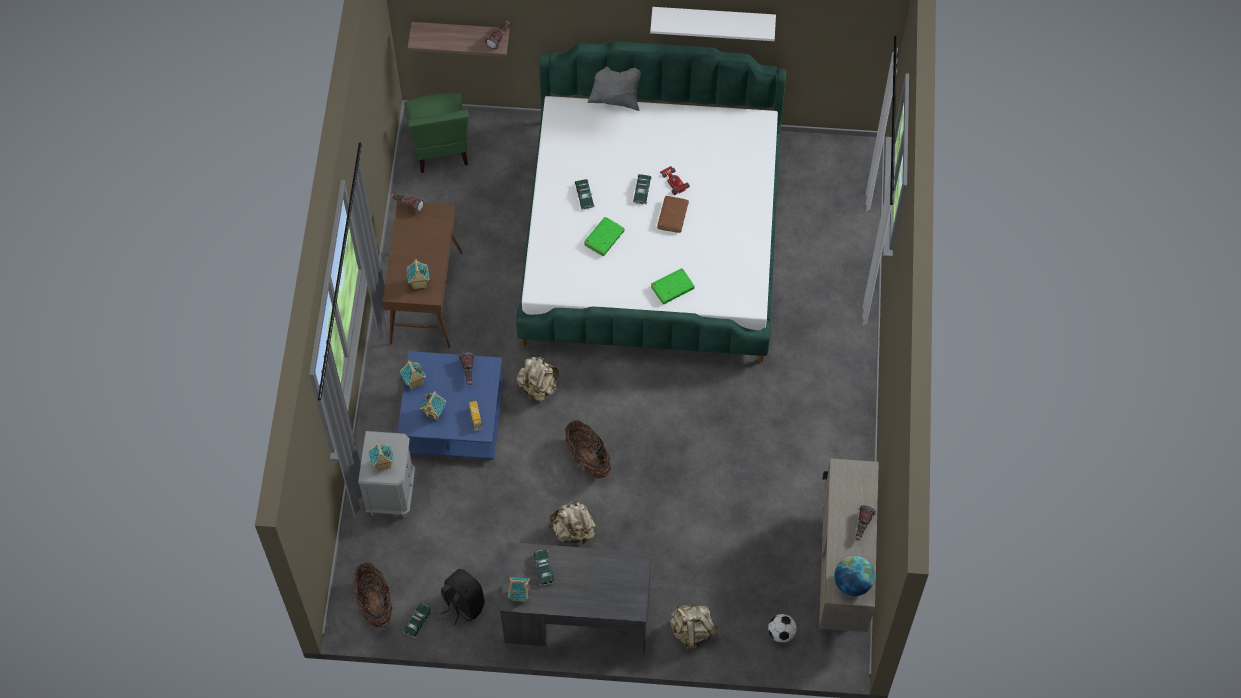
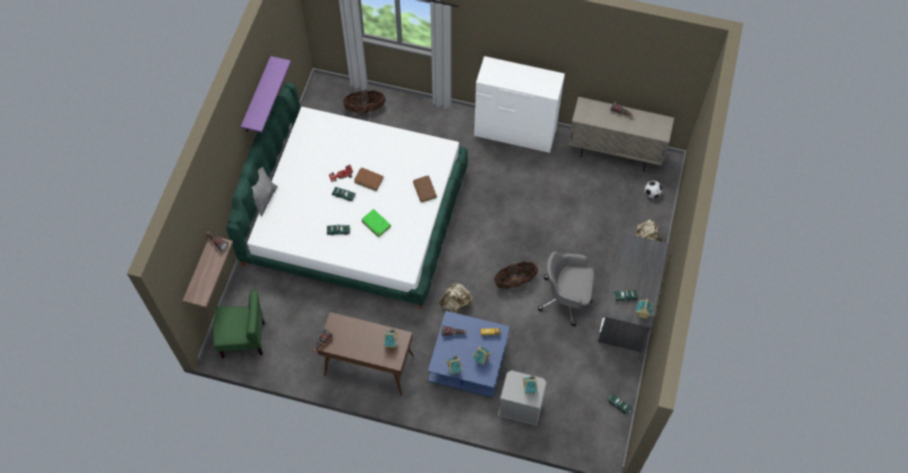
camera: 80 degrees left, 0 degrees up
basket [353,562,392,628] -> basket moved to [343,90,385,113]
black backpack [440,569,485,626] -> none
beige backpack [549,501,596,545] -> grey office chair [538,251,594,326]
white shelf [650,7,776,41] -> purple shelf [241,56,291,133]
green book [651,268,695,304] -> brown book [413,176,437,203]
globe [834,556,875,596] -> none
none -> white dresser [474,56,565,153]

